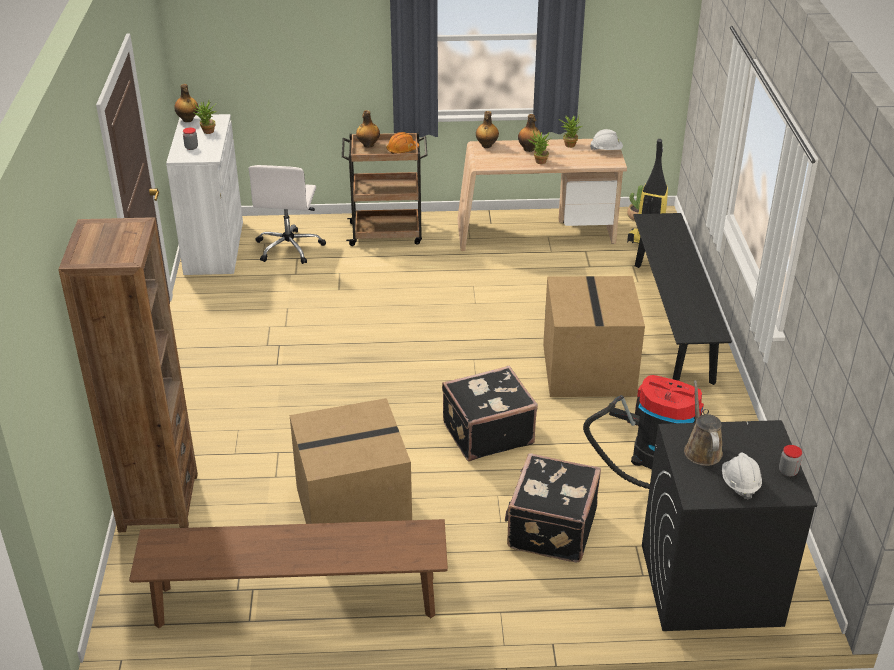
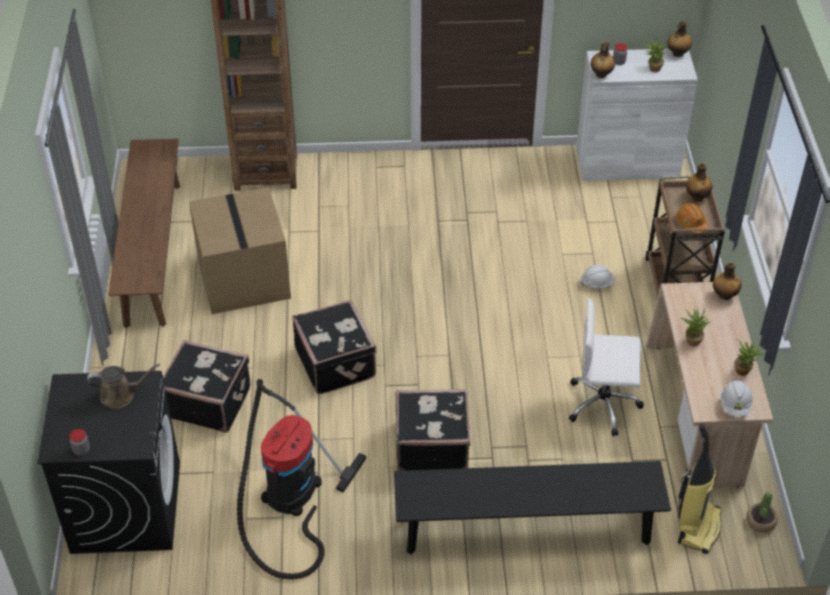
camera: 90 degrees right, 10 degrees up
white office chair [249,165,326,264] -> white office chair moved to [569,298,644,437]
bottle [518,114,541,152] -> bottle moved to [591,42,615,78]
cardboard box [543,276,645,397] -> black suitcase [396,389,471,471]
white hard hat [722,453,762,500] -> white hard hat moved to [581,264,615,288]

